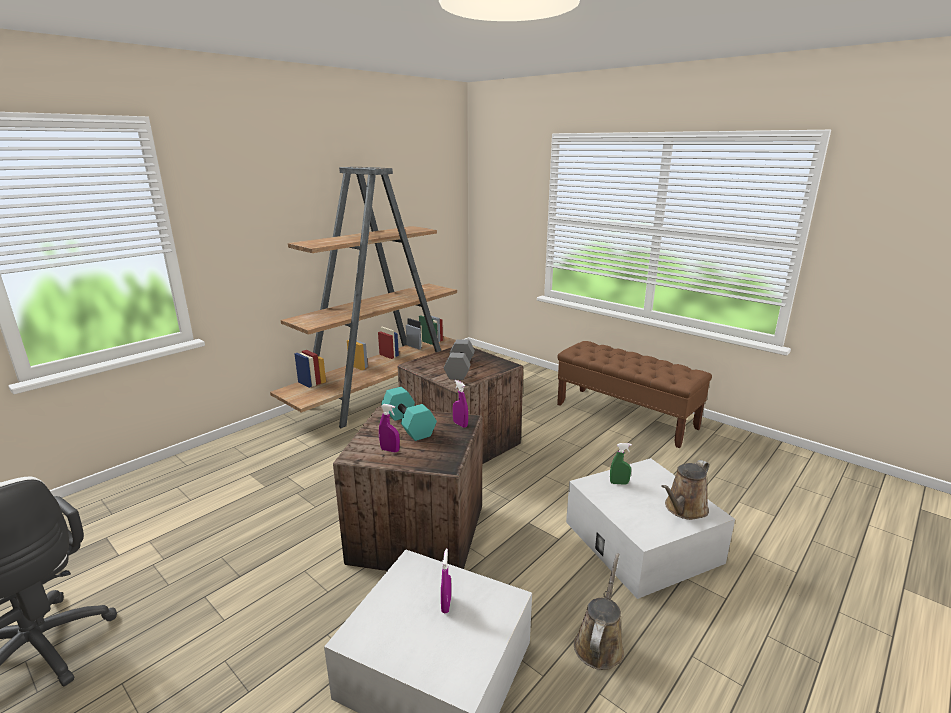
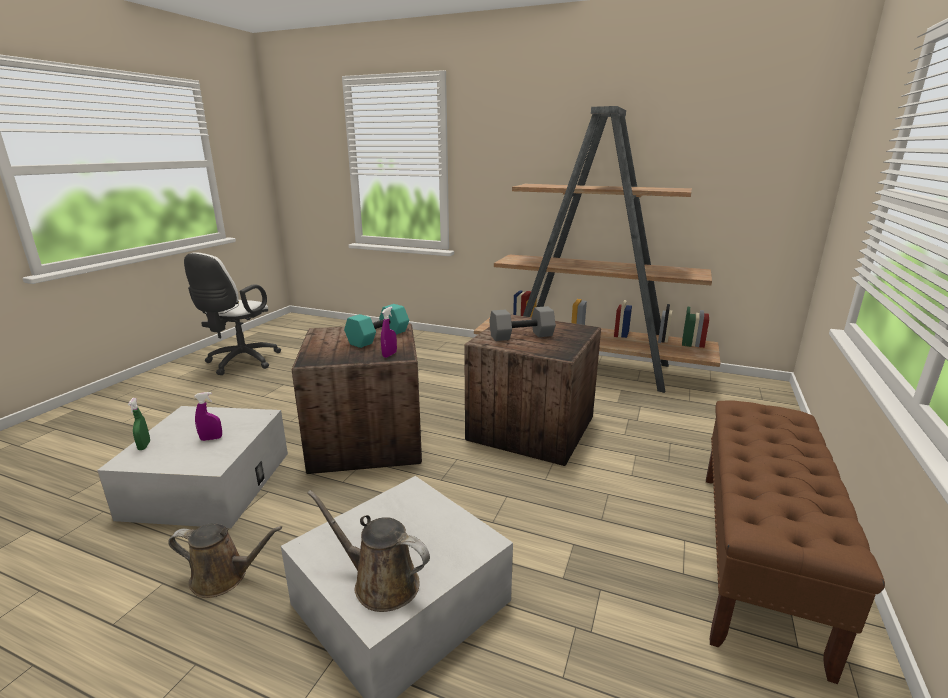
camera: 70 degrees right, 0 degrees up
purple spray bottle [379,404,400,452] -> none
green spray bottle [610,443,632,485] -> green spray bottle moved to [128,398,150,450]

